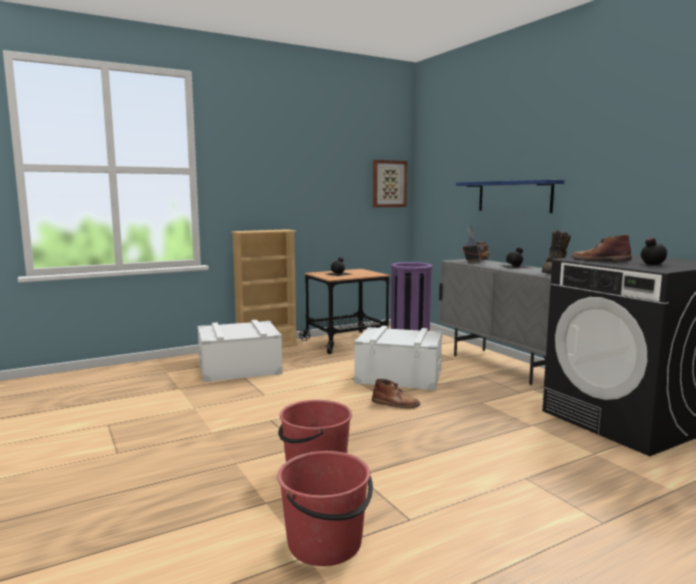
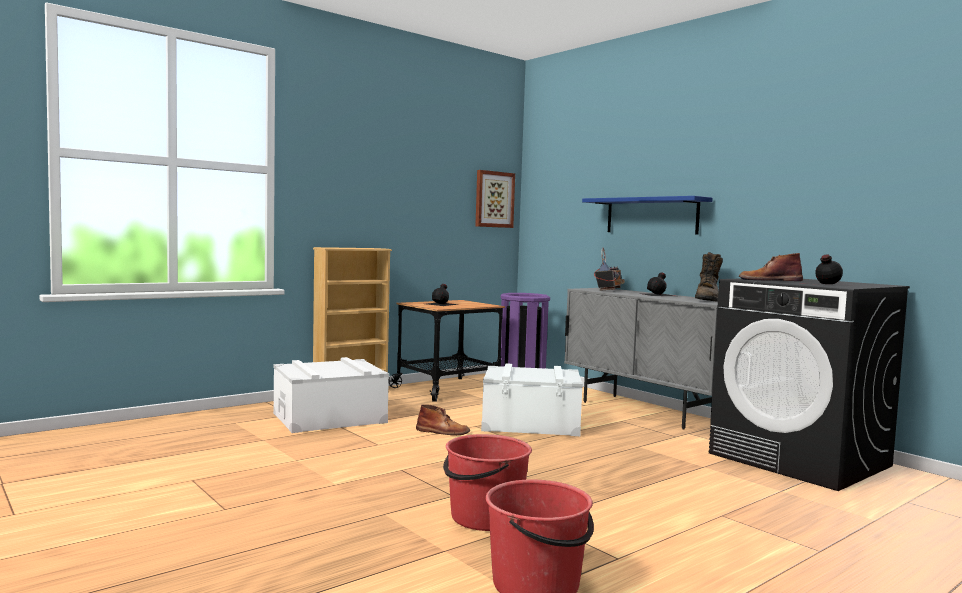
camera: 10 degrees left, 5 degrees down
brown boot [372,379,420,409] -> brown boot moved to [416,404,470,435]

